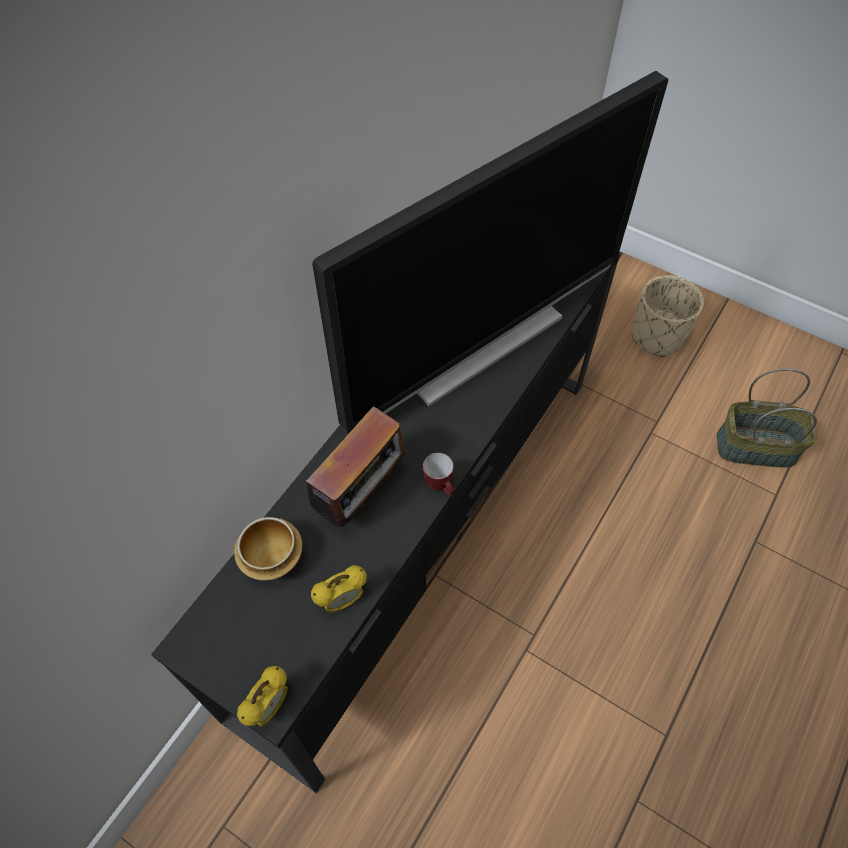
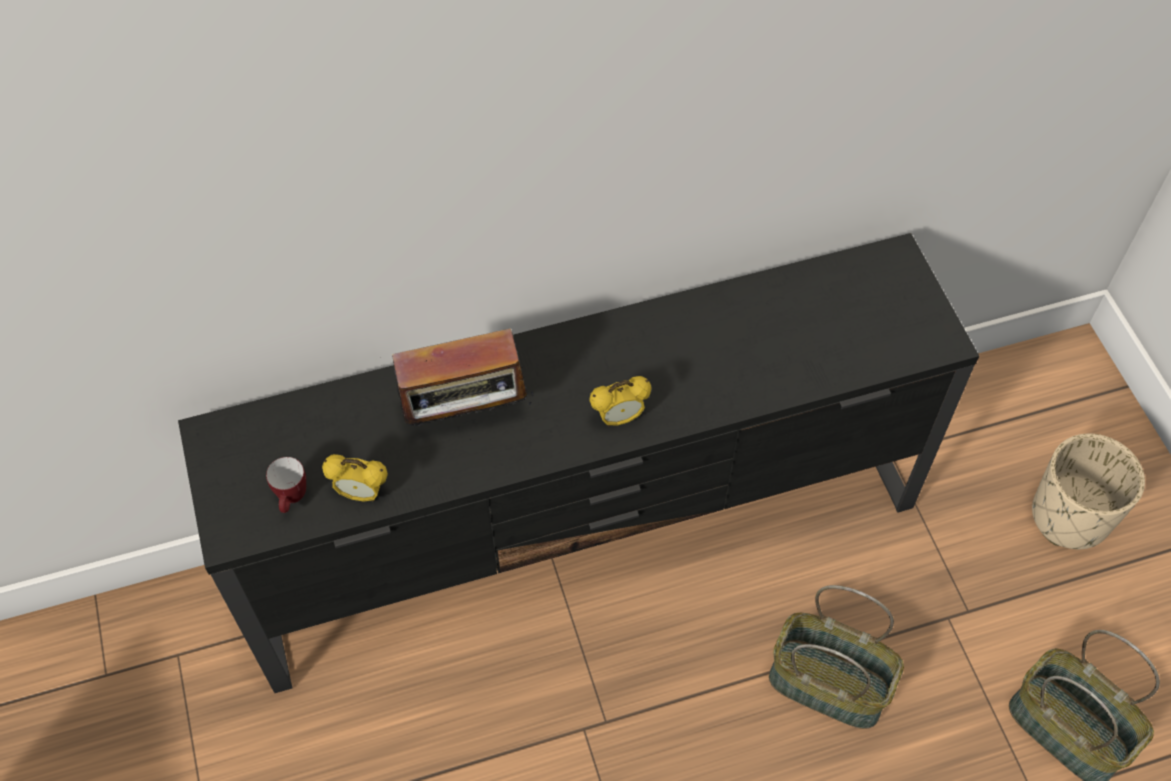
camera: 40 degrees right, 0 degrees up
bowl [234,517,302,581] -> none
alarm clock [237,666,288,726] -> alarm clock moved to [589,376,651,427]
television [312,71,668,433] -> none
mug [423,453,454,495] -> mug moved to [266,457,306,513]
none -> basket [769,585,904,729]

